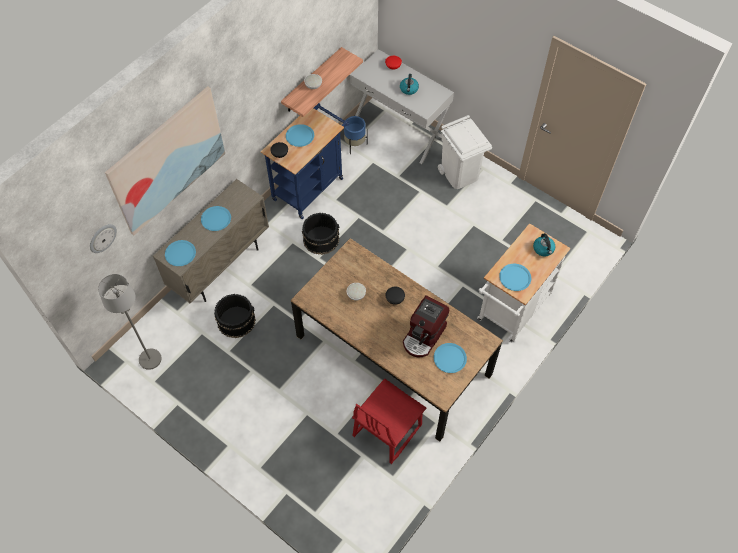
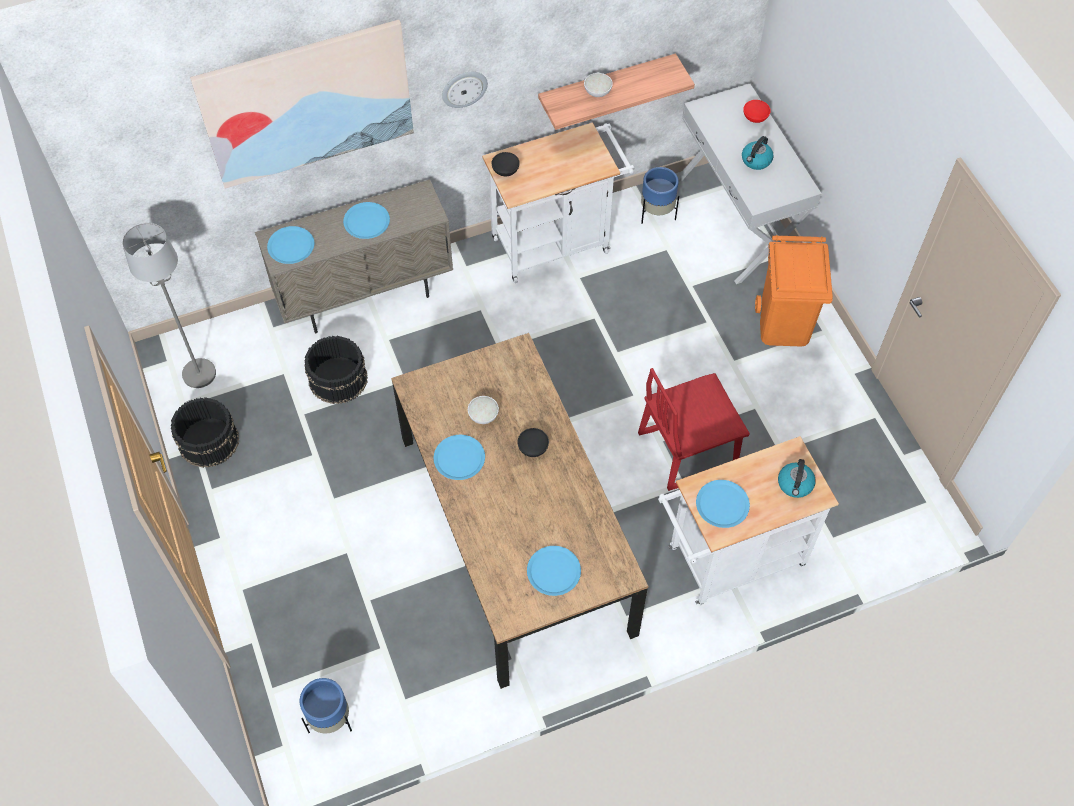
camera: 30 degrees right, 0 degrees up
wall clock [90,224,117,253] -> wall clock moved to [442,72,488,108]
blue cart [261,103,349,219] -> white cart [482,123,635,283]
blue plate [286,124,314,147] -> blue plate moved to [434,435,485,480]
black bucket [302,213,339,255] -> black bucket moved to [171,397,239,468]
red chair [352,379,426,464] -> red chair moved to [638,368,750,491]
coffee machine [403,295,449,357] -> none
white trash can [438,115,492,189] -> orange trash can [755,235,833,347]
none -> blue planter [300,678,352,734]

